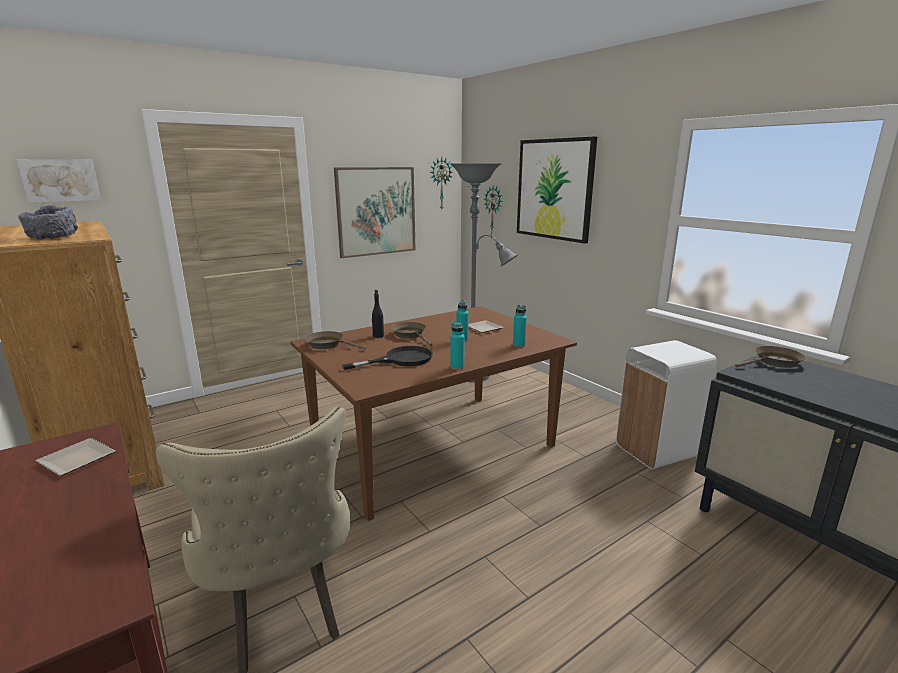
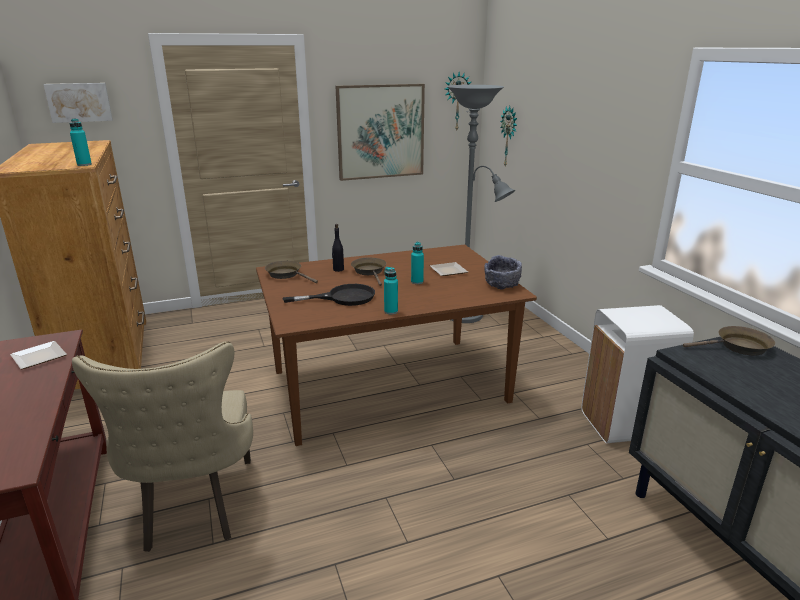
camera: 15 degrees right, 5 degrees up
grey bowl [18,205,78,240] -> grey bowl moved to [485,255,522,290]
turquoise bottle [513,304,527,347] -> turquoise bottle moved to [70,119,92,166]
picture [517,137,597,243] -> none

